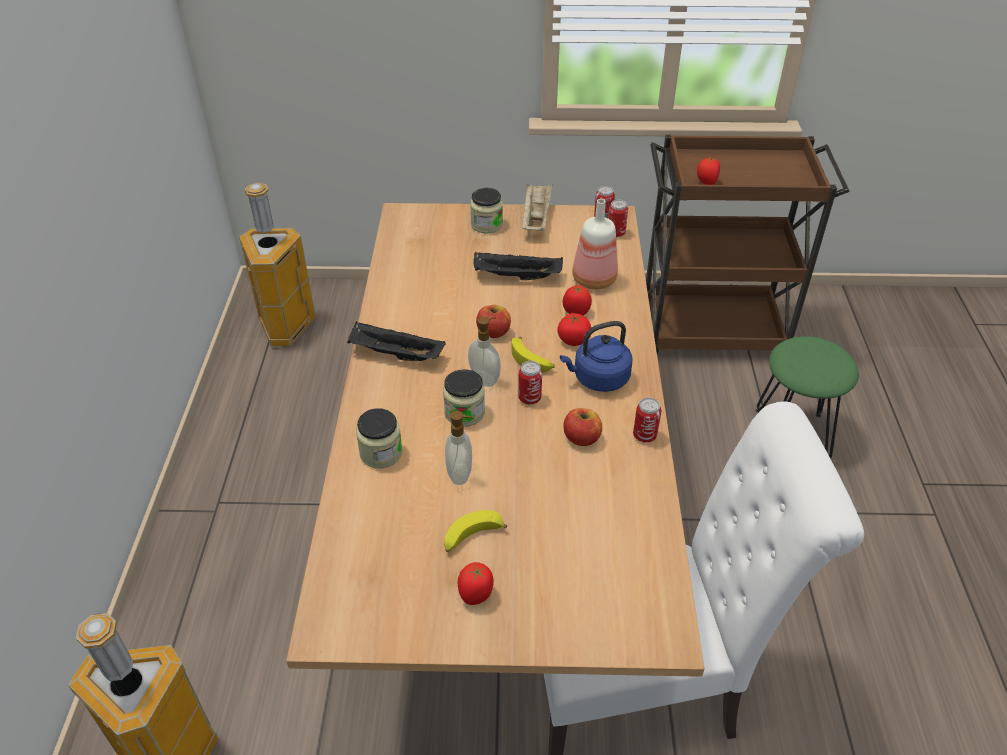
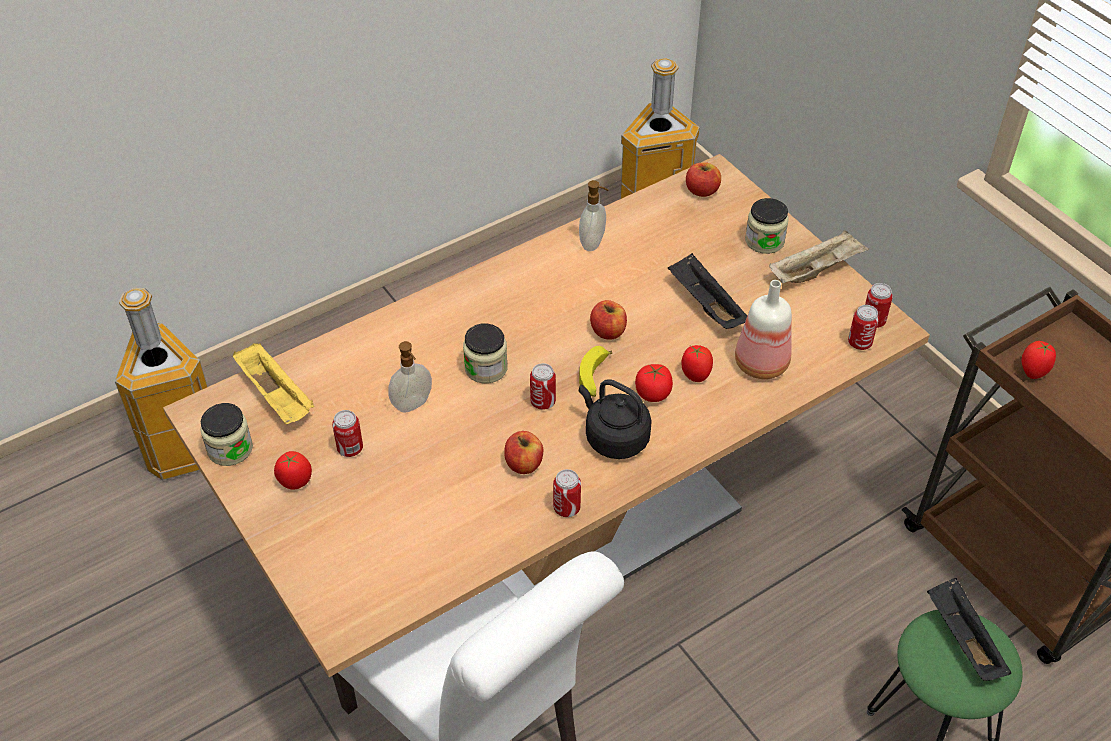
camera: 55 degrees right, 5 degrees up
black tray [347,321,446,361] -> black tray moved to [927,578,1011,681]
jar [356,408,402,468] -> jar moved to [200,403,253,466]
banana [444,510,508,552] -> can [332,410,363,457]
soap dispenser [468,317,501,387] -> soap dispenser moved to [579,180,609,251]
blue kettle [560,321,633,392] -> black kettle [579,379,652,459]
none -> yellow tray [233,343,314,424]
none -> apple [686,162,721,197]

